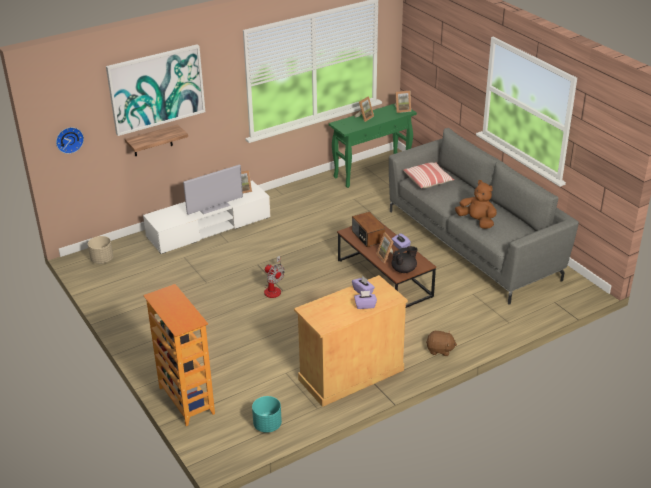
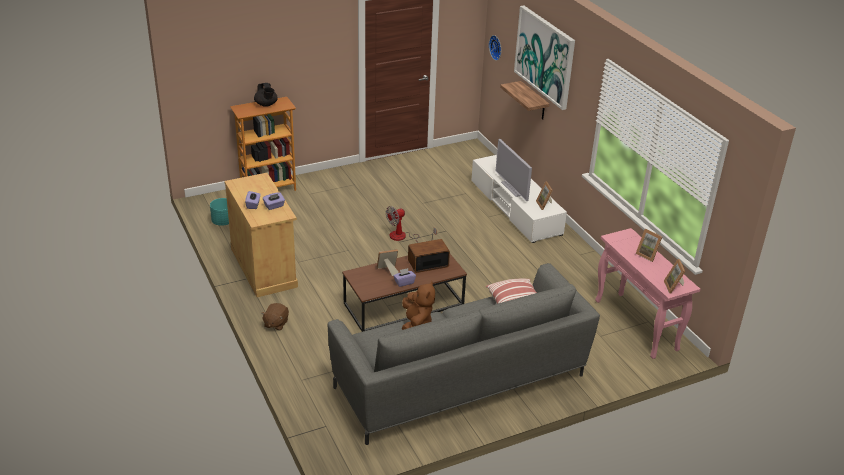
camera: 95 degrees right, 0 degrees up
beige planter [88,236,113,264] -> none
green console table [329,103,417,188] -> pink console table [595,228,700,359]
black teapot [392,246,418,273] -> black teapot moved to [254,83,278,107]
brown plush toy [455,180,497,229] -> brown plush toy turned 45 degrees counterclockwise [402,281,435,330]

